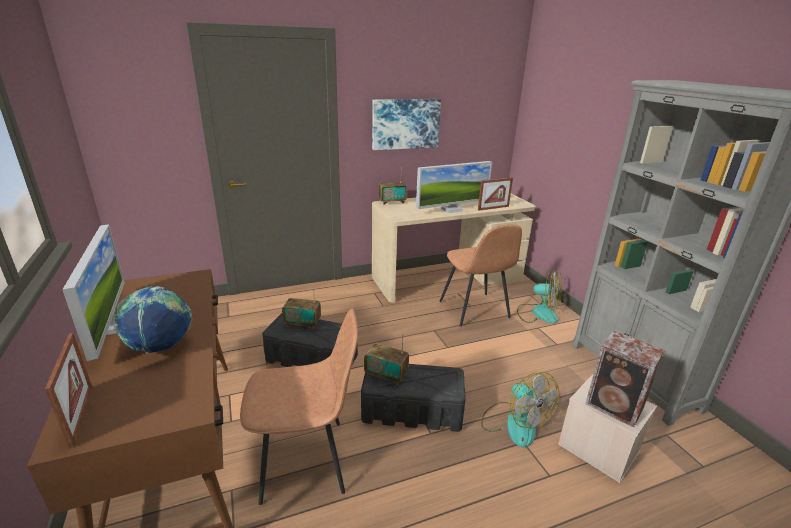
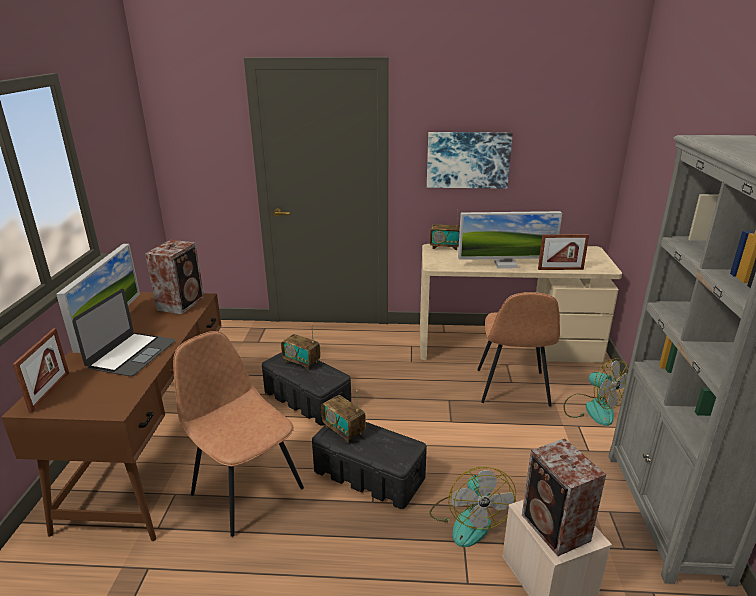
camera: 25 degrees right, 0 degrees up
globe [115,286,193,354] -> laptop [72,289,175,376]
brown chair [240,308,358,505] -> brown chair turned 150 degrees counterclockwise [173,331,304,537]
none -> speaker [145,240,204,314]

